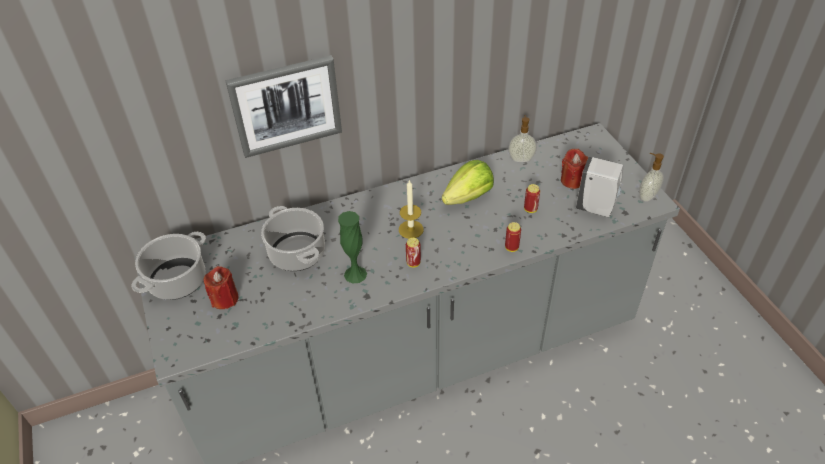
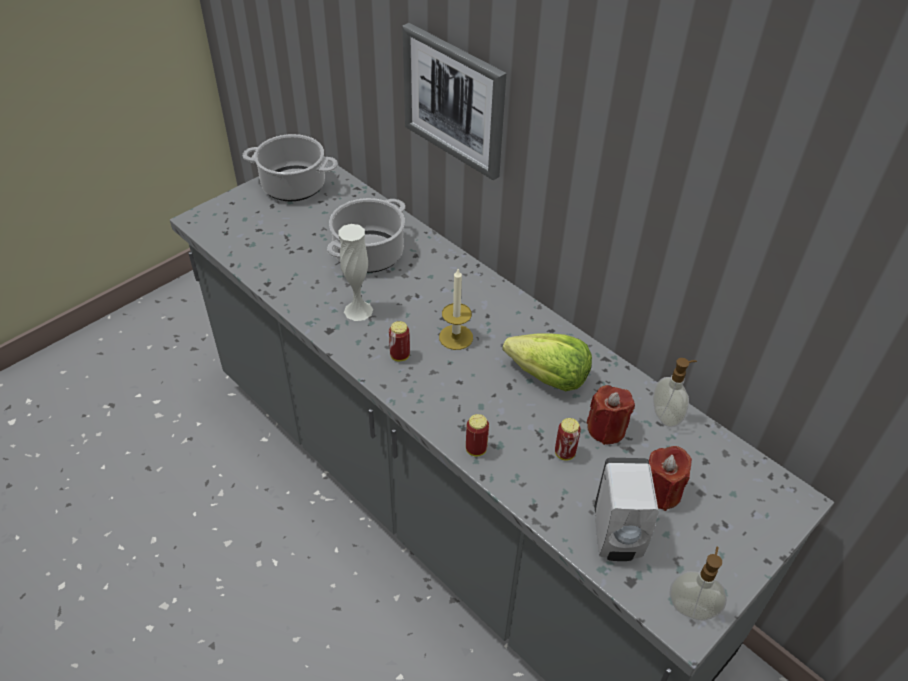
camera: 65 degrees right, 0 degrees up
red candle [203,266,239,309] -> red candle moved to [586,385,635,445]
green vase [338,211,367,284] -> white vase [338,224,373,321]

